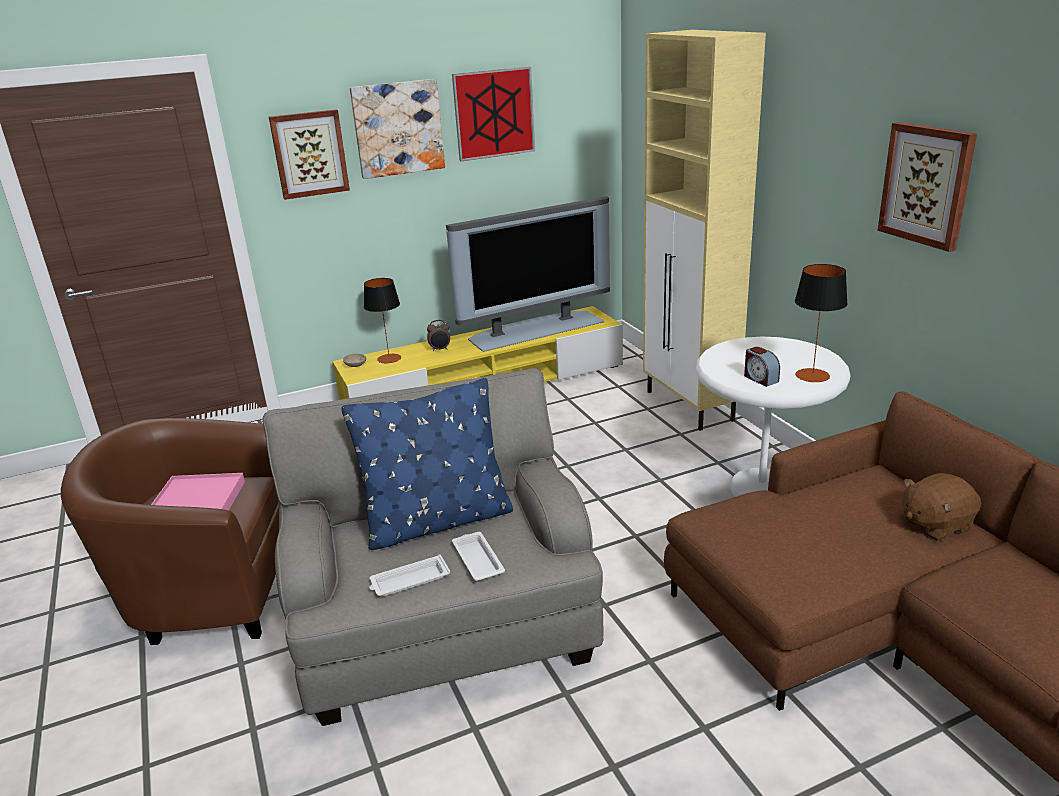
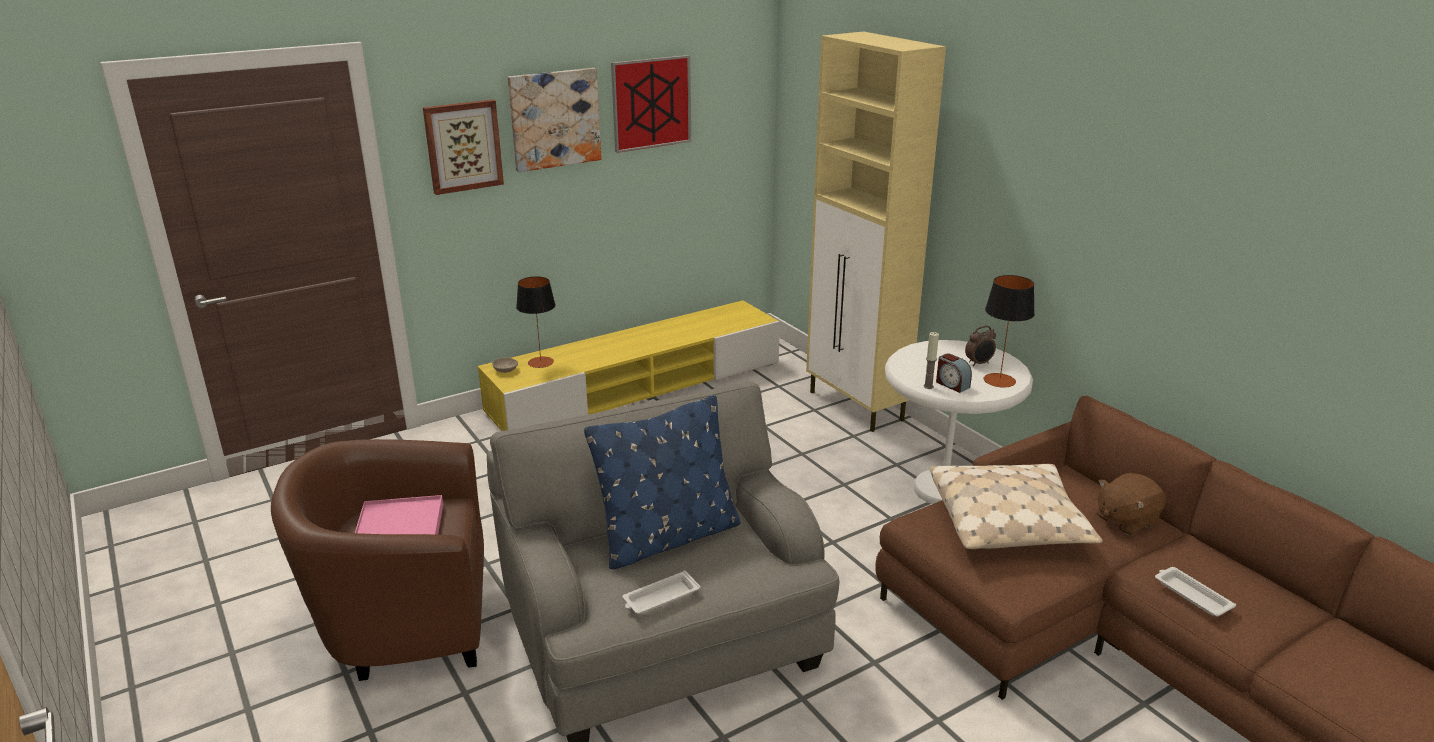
camera: 10 degrees left, 0 degrees up
alarm clock [427,320,450,352] -> alarm clock moved to [965,326,996,367]
television [446,196,610,352] -> none
white tray [452,532,505,581] -> white tray moved to [1155,567,1236,616]
picture [878,122,977,252] -> none
none -> candle [923,332,939,389]
none -> beige pillow [930,464,1103,549]

